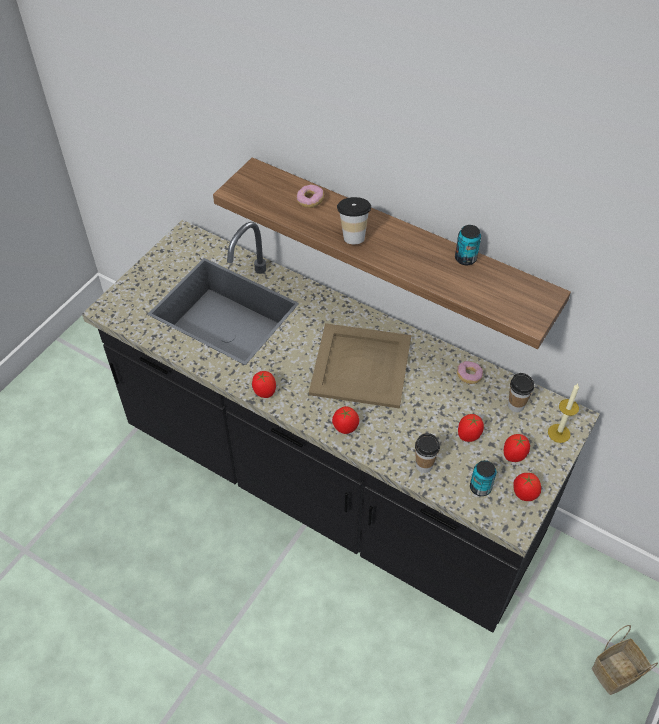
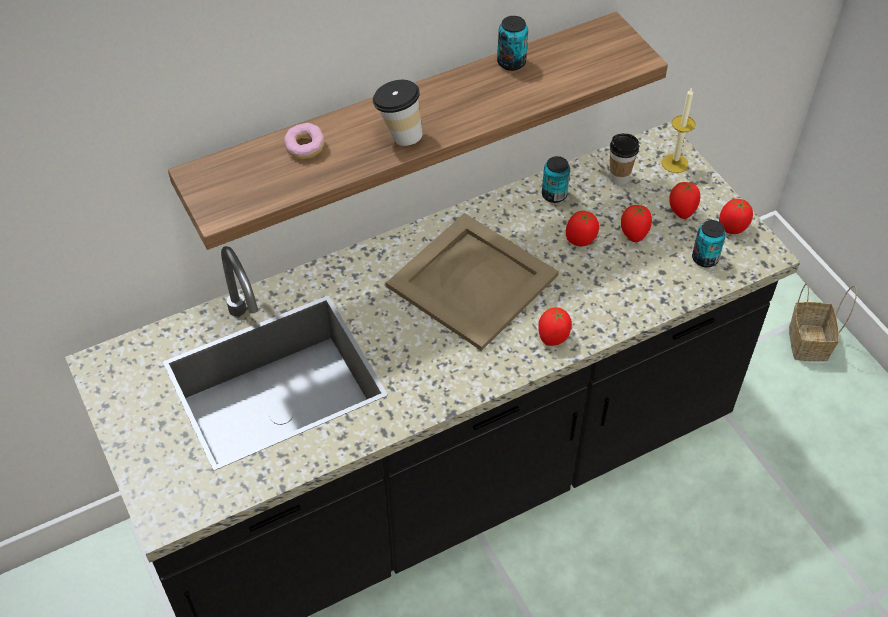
camera: 60 degrees left, 0 degrees up
tomato [252,371,276,398] -> tomato moved to [566,211,599,246]
cup [415,433,440,473] -> none
donut [457,361,483,384] -> can [542,156,570,203]

